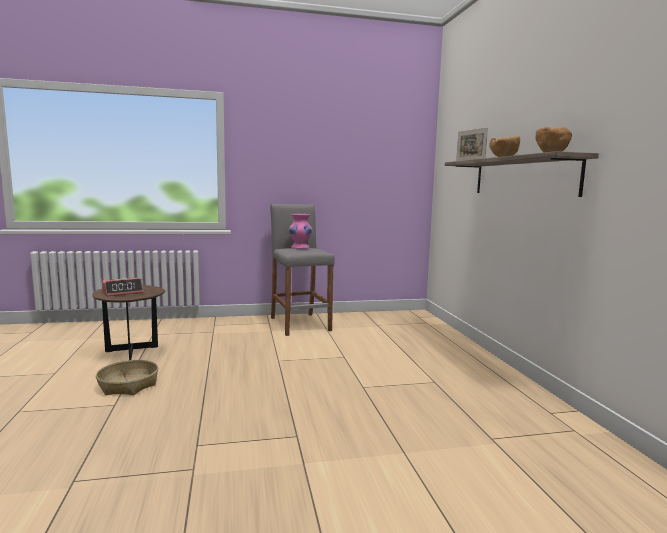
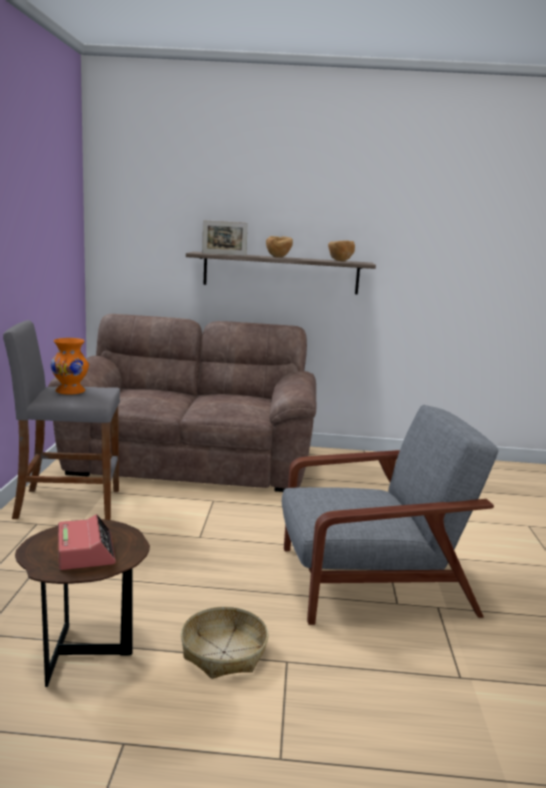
camera: 75 degrees left, 5 degrees up
pink vase [289,214,312,249] -> orange vase [50,338,89,395]
none -> brown sofa [48,314,316,492]
none -> grey armchair [282,405,498,625]

